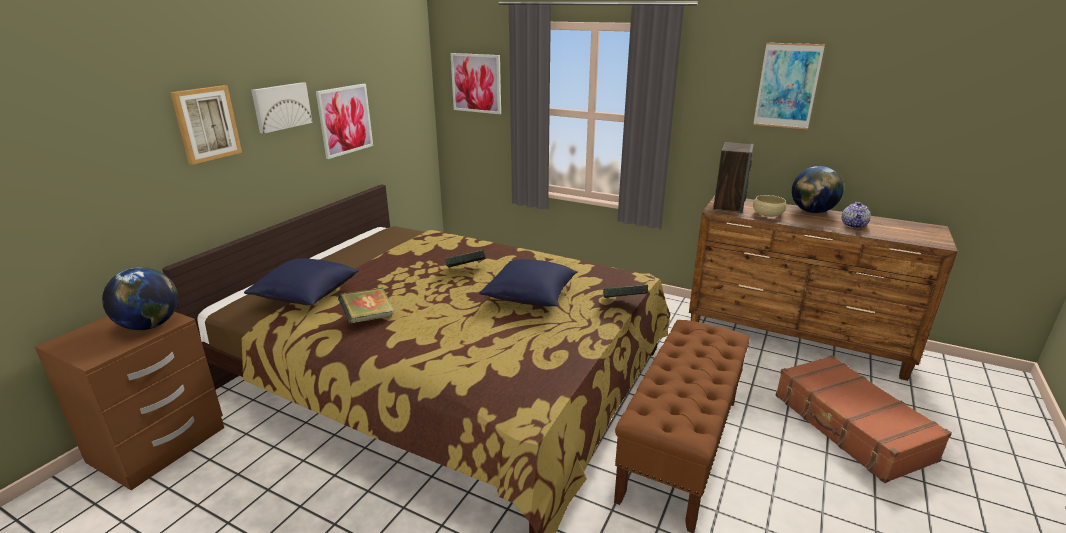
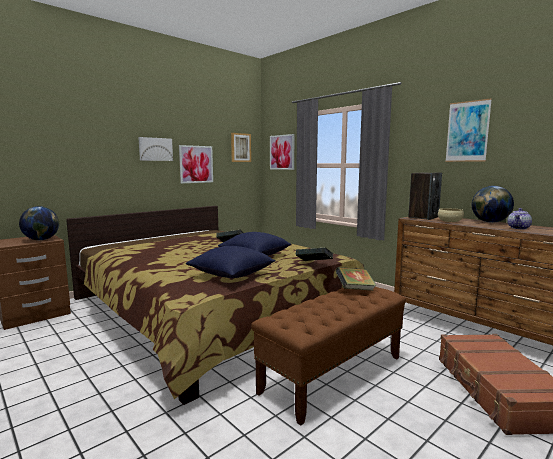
camera: 20 degrees right, 15 degrees down
picture [170,85,242,165] -> picture moved to [231,133,251,162]
blue pillow [244,258,359,305] -> blue pillow moved to [186,246,276,278]
book [338,288,395,324] -> book moved to [335,267,377,291]

